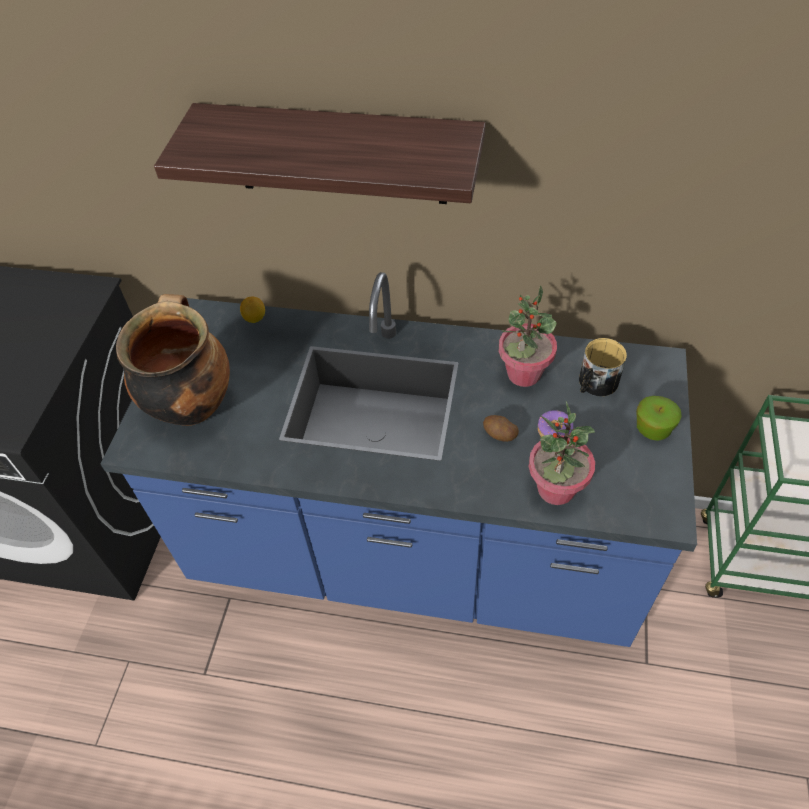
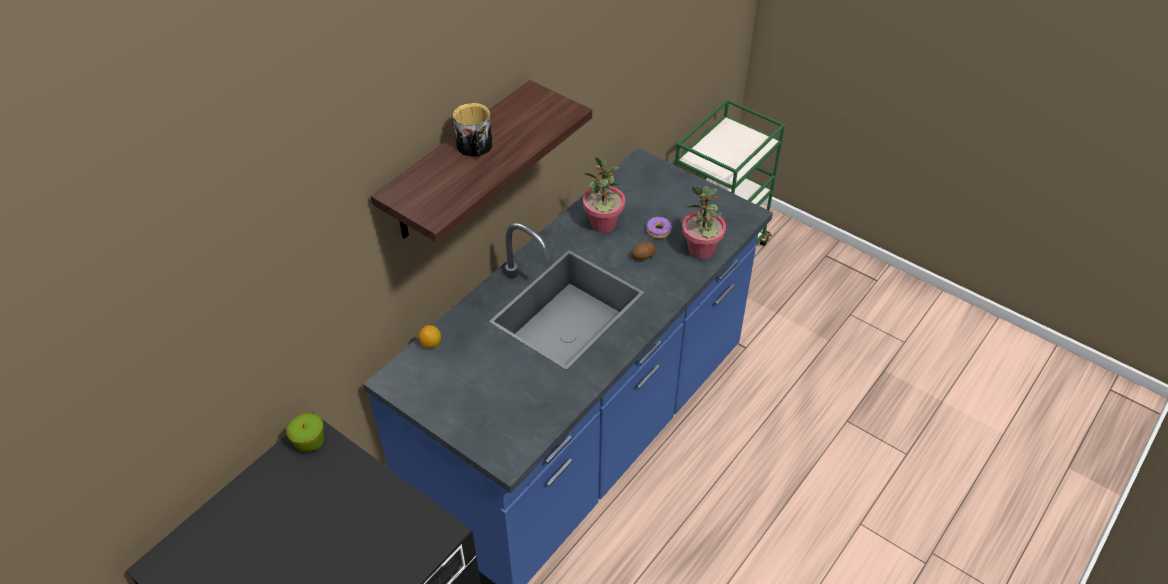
camera: 65 degrees left, 5 degrees down
cooking pot [116,294,230,426] -> none
mug [579,338,627,396] -> mug moved to [453,103,493,157]
apple [636,396,682,441] -> apple moved to [286,413,324,452]

